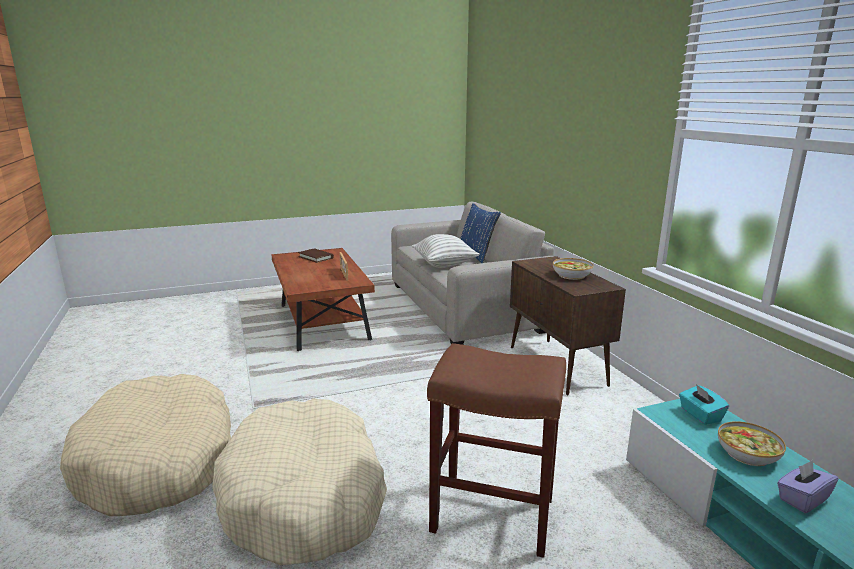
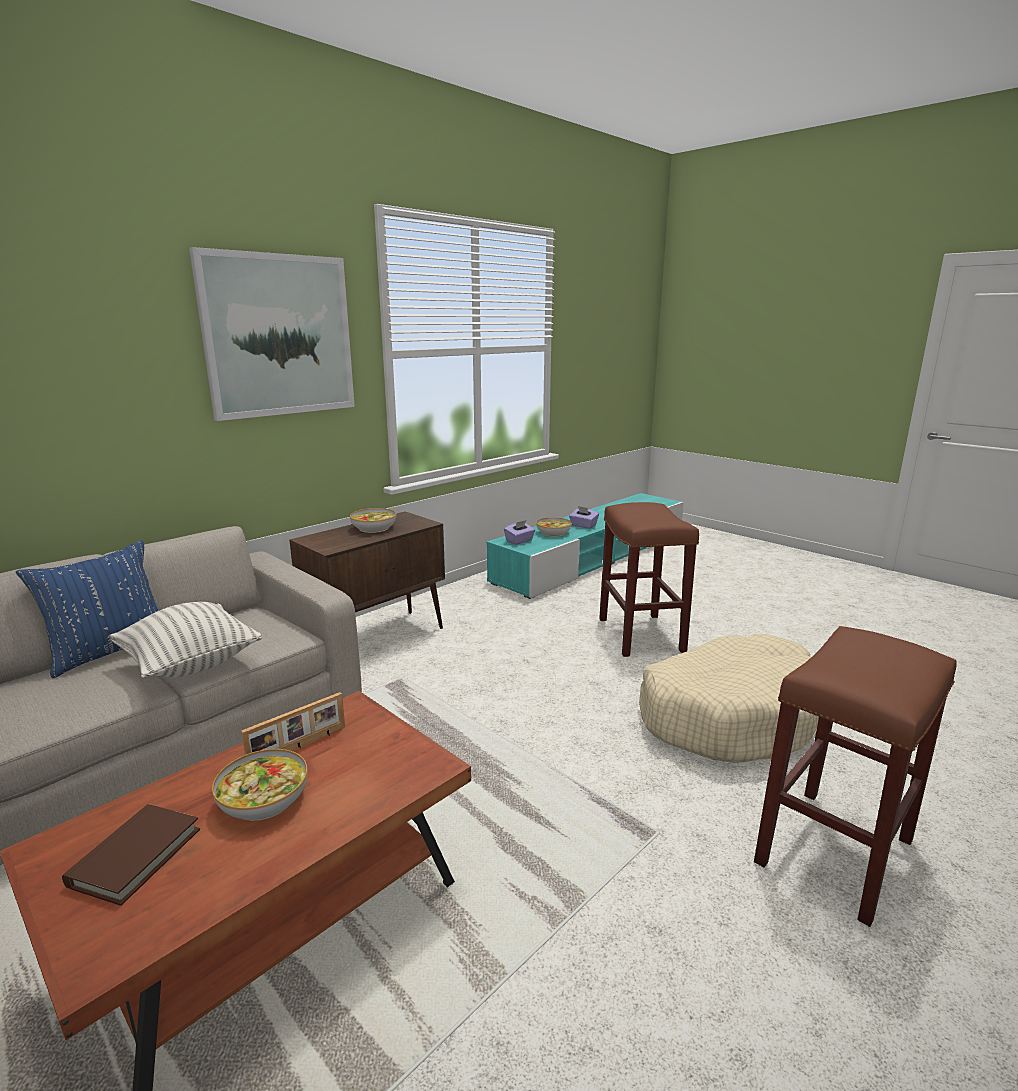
camera: 115 degrees left, 0 degrees up
beige dog bed [60,374,231,516] -> brown stool [754,626,957,927]
turquoise tissue box [679,384,729,425] -> purple tissue box [504,520,535,545]
none -> picture [189,247,355,421]
none -> bowl [212,749,308,821]

